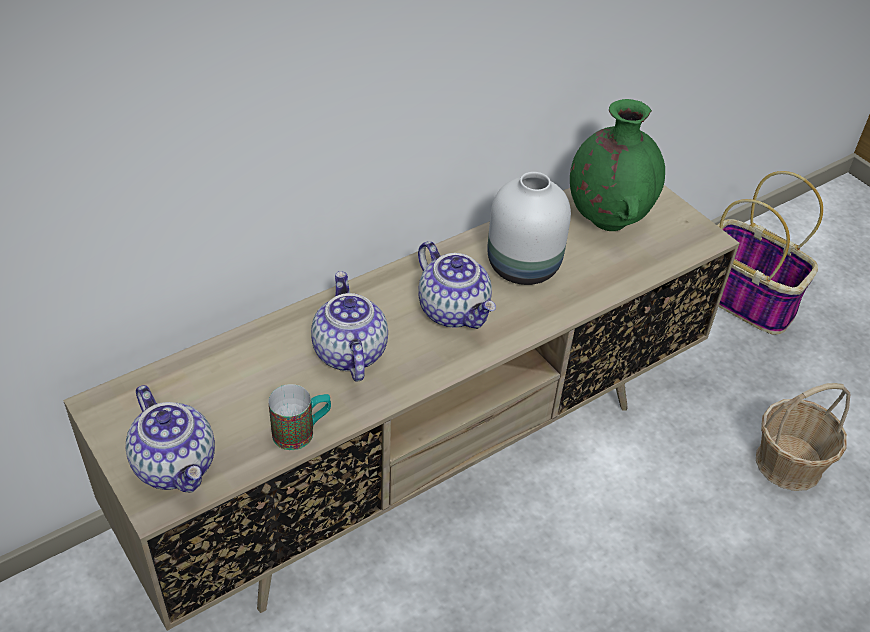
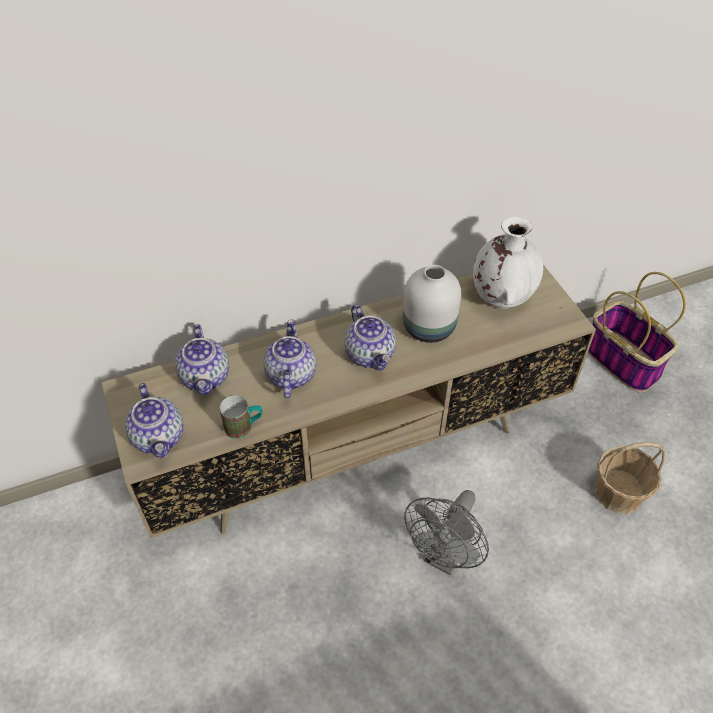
camera: 15 degrees right, 5 degrees up
green vase [570,99,665,231] -> white vase [473,217,543,309]
none -> teapot [175,324,229,396]
none -> grey fan [404,490,489,576]

